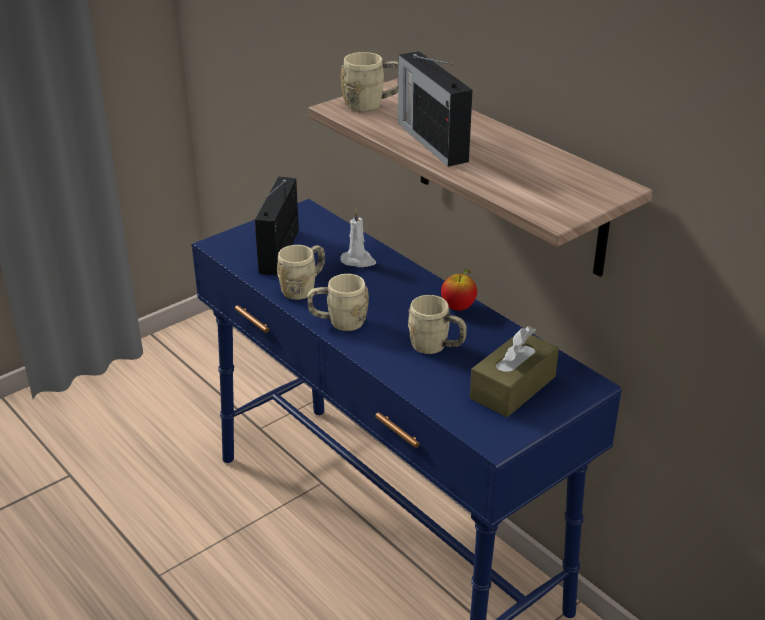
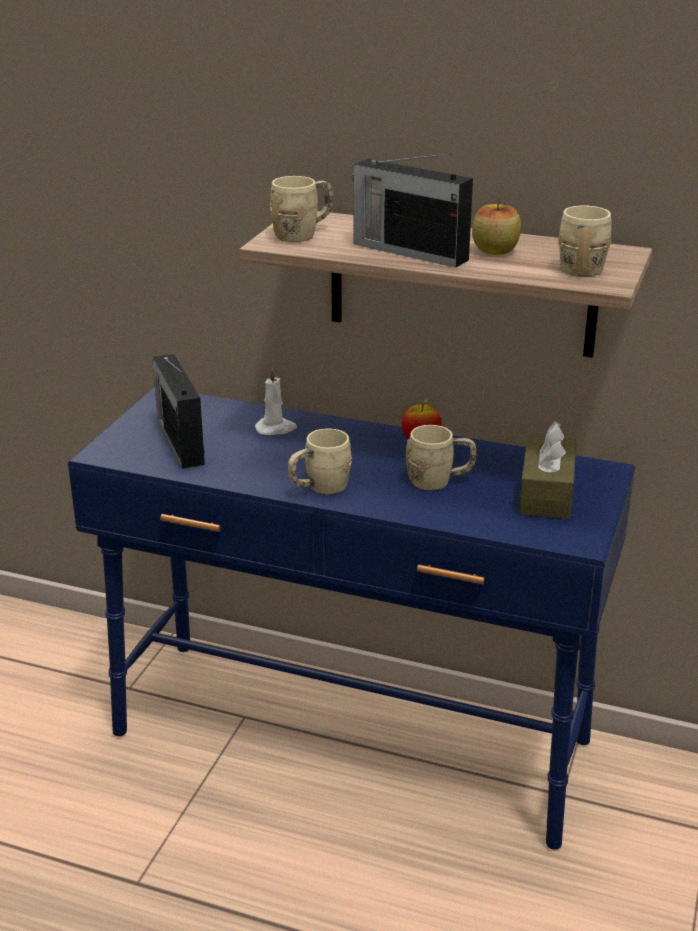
camera: 30 degrees left, 5 degrees down
beige mug [277,245,325,300] -> beige mug moved to [558,206,612,277]
none -> apple [472,199,521,255]

